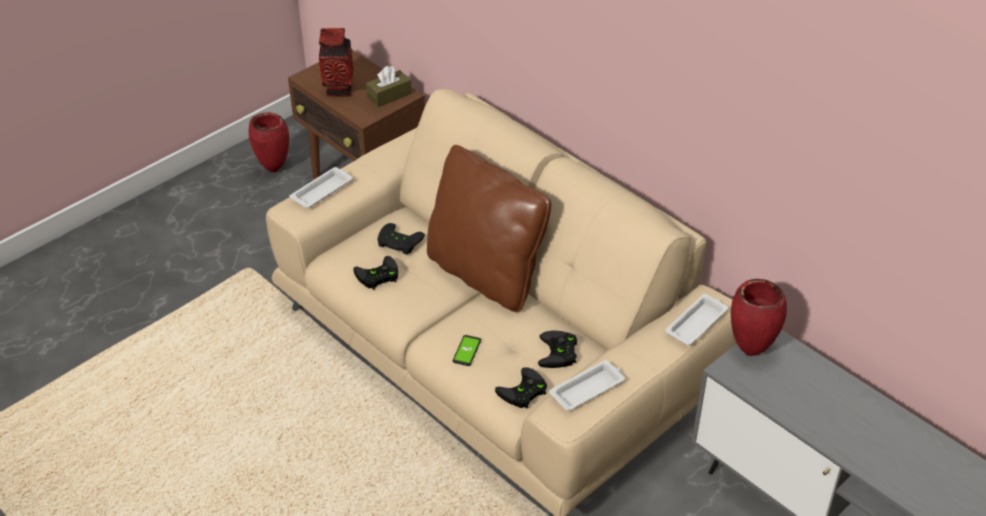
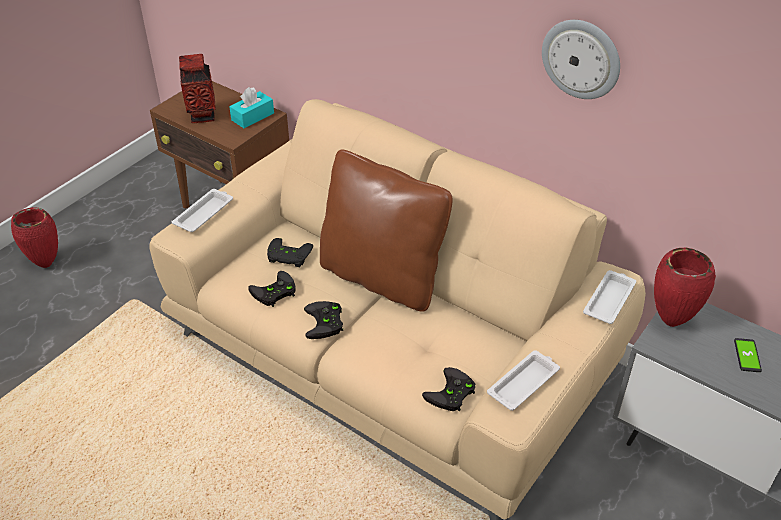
camera: 10 degrees left, 0 degrees up
red vase [248,112,289,172] -> red vase moved to [11,207,58,268]
brown tissue box [366,66,412,107] -> turquoise tissue box [229,87,274,128]
phone [453,335,481,366] -> phone moved to [734,338,762,372]
black game controller [538,330,577,368] -> black game controller moved to [304,301,343,339]
none -> wall clock [542,20,620,99]

